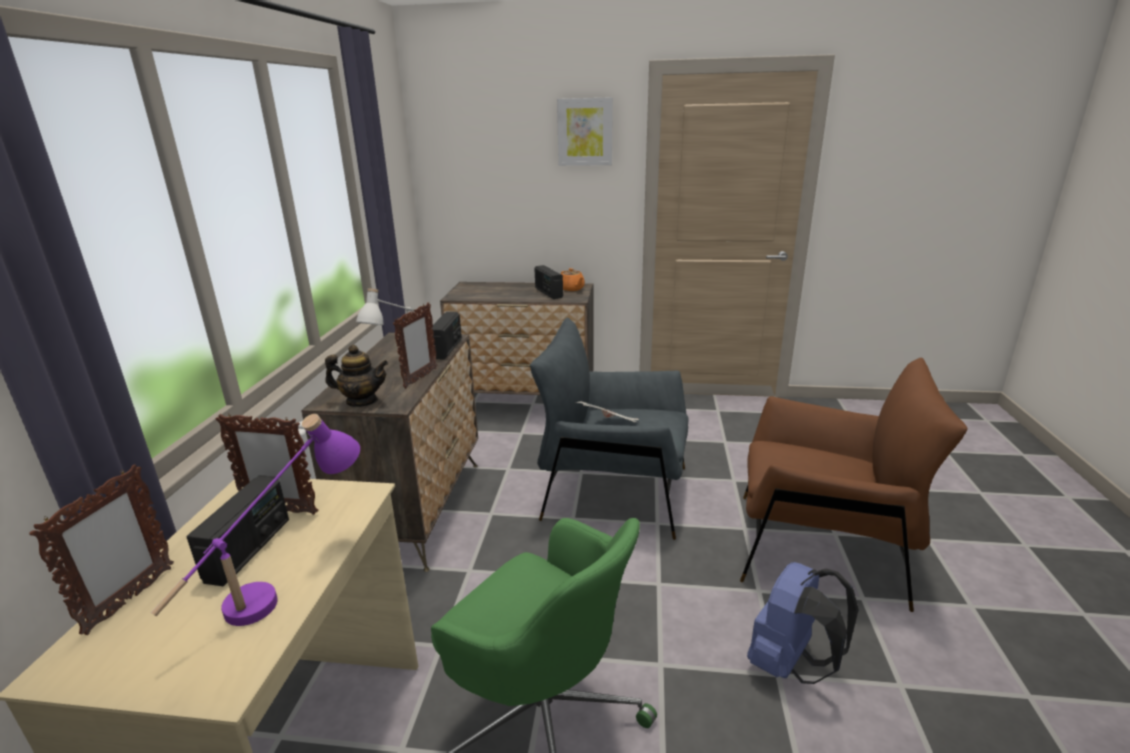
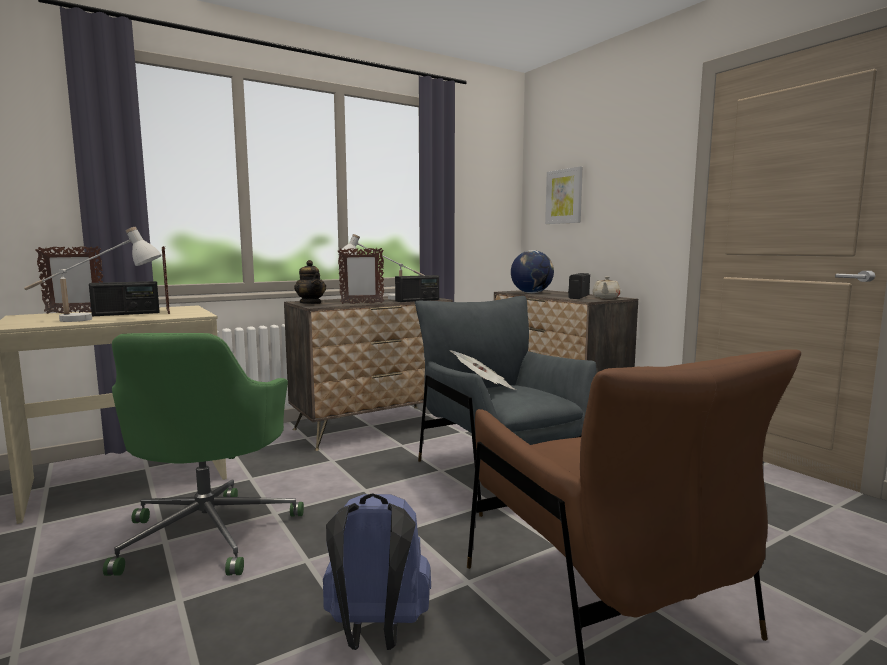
camera: 50 degrees right, 15 degrees down
purple table lamp [151,414,360,626] -> white table lamp [24,227,162,322]
picture [557,97,613,166] -> picture moved to [545,166,583,224]
orange teapot [561,268,585,291] -> beige teapot [592,277,621,299]
none -> globe [511,250,554,293]

